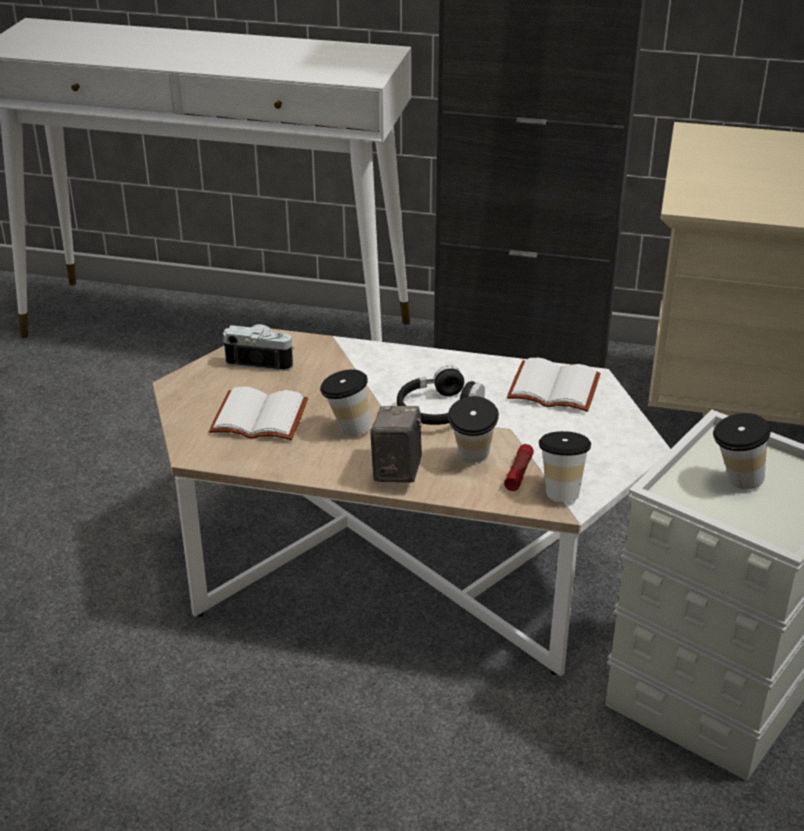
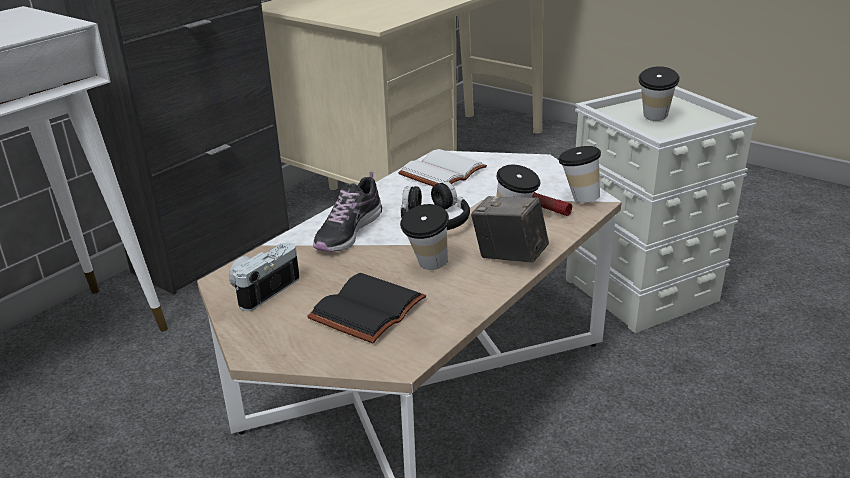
camera: 65 degrees left, 5 degrees down
white book [209,386,308,440] -> black book [307,273,426,343]
none -> shoe [313,171,382,251]

